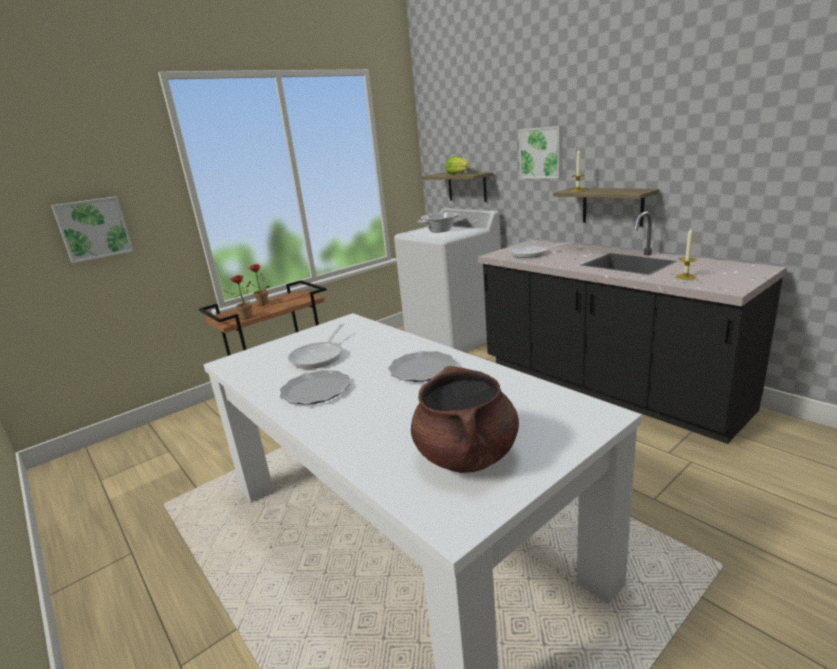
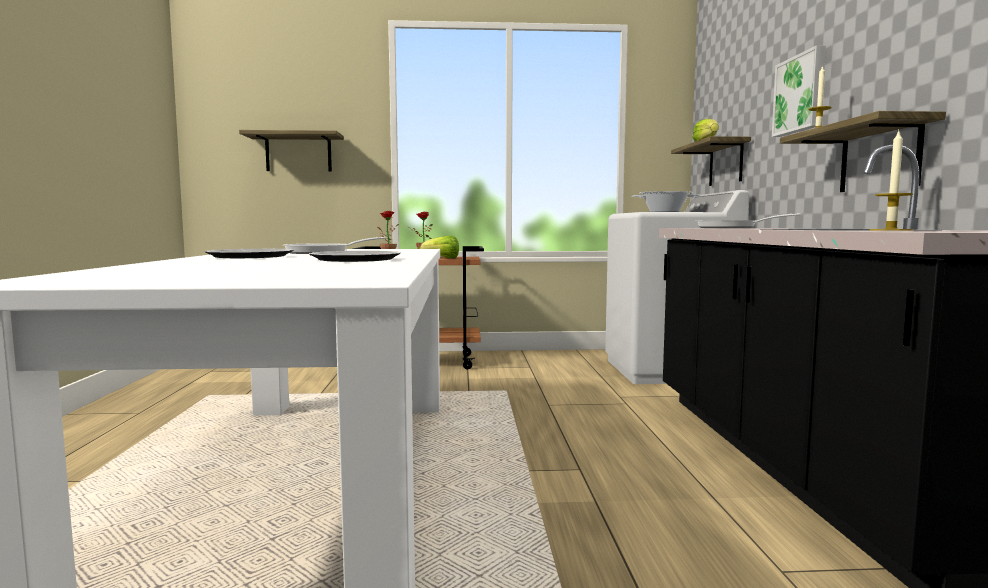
camera: 35 degrees right, 15 degrees down
picture [51,196,134,263] -> shelf [239,130,344,172]
brown cooking pot [411,366,519,473] -> none
none -> lettuce [420,236,459,258]

